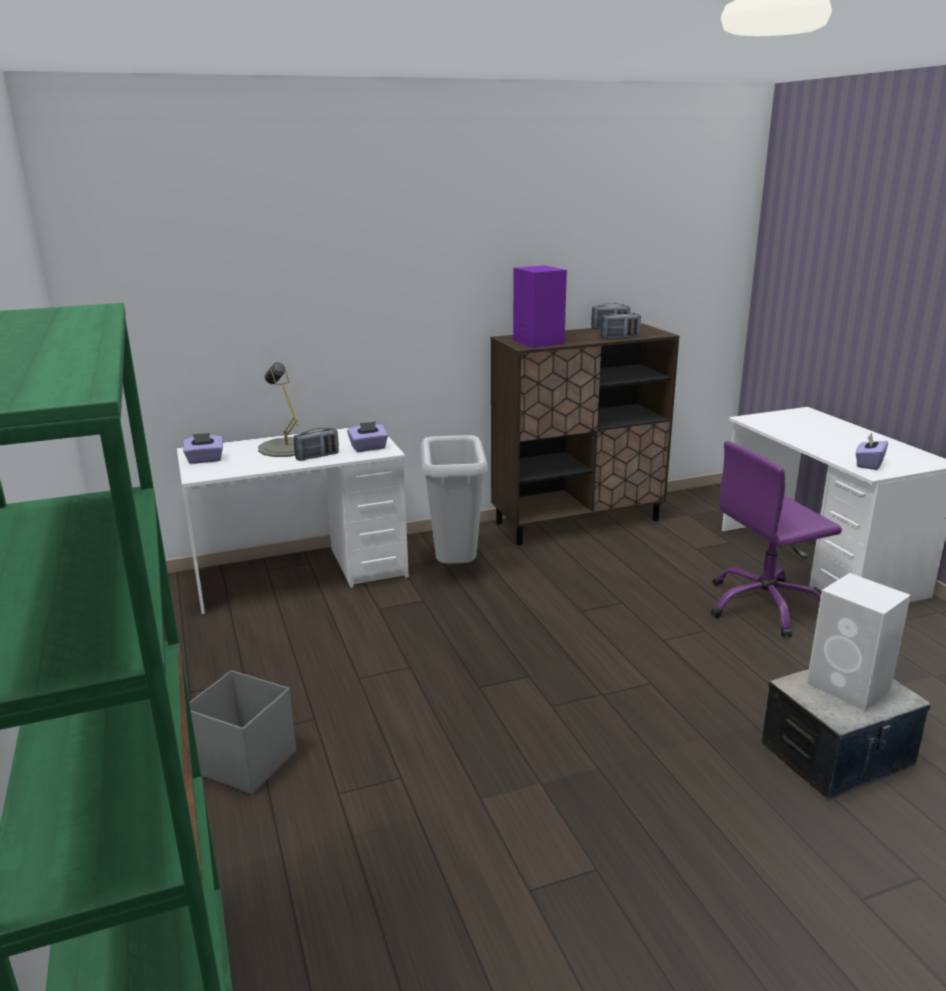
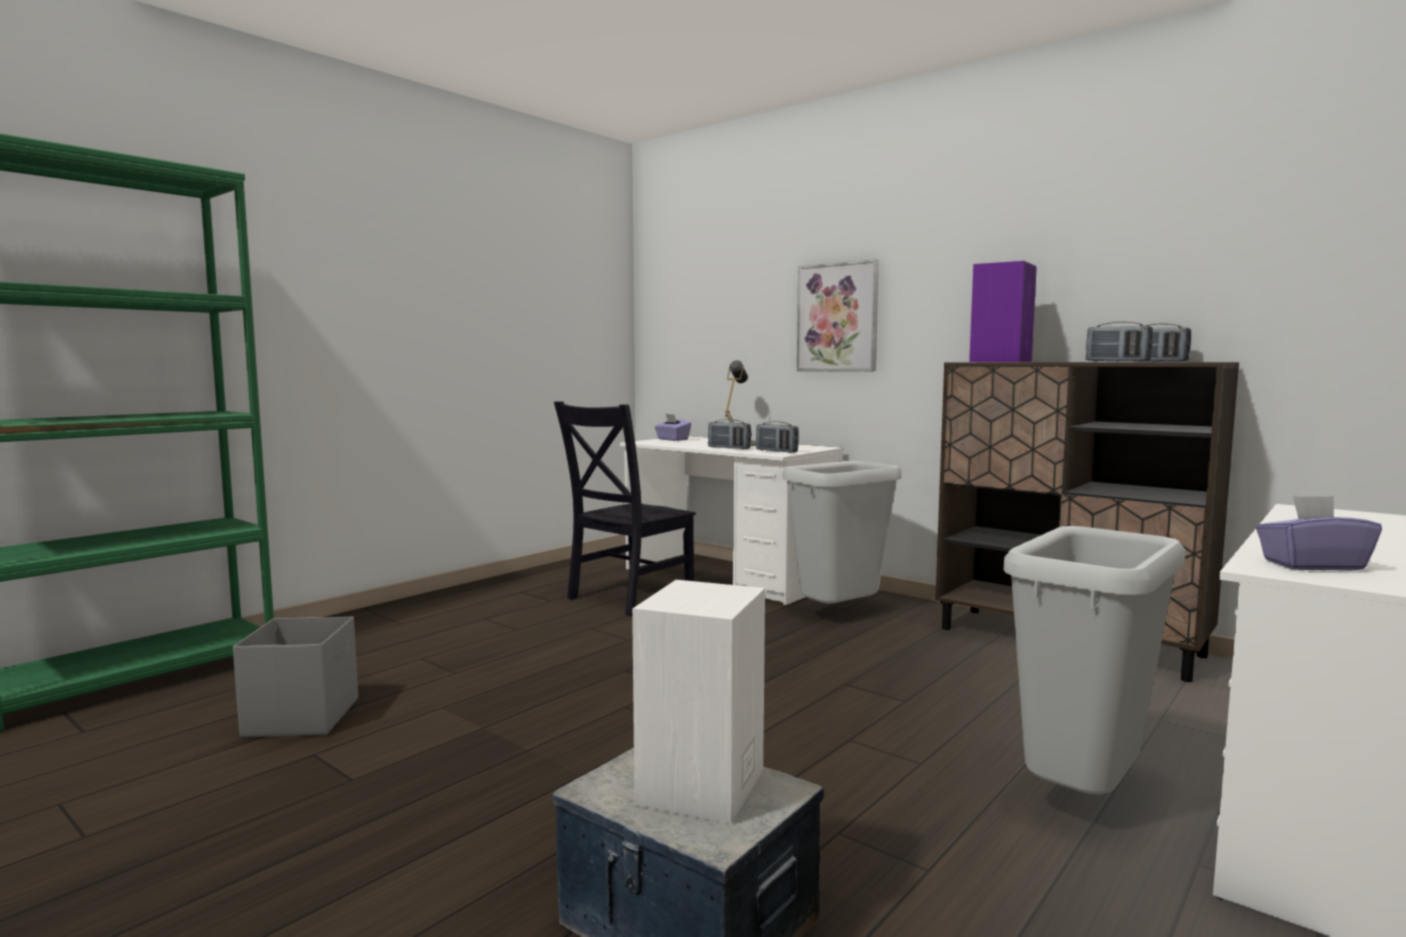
camera: 60 degrees right, 15 degrees down
grey storage box [189,670,296,795] -> grey storage box moved to [233,616,358,738]
purple tissue box [347,421,388,452] -> radio [756,421,799,453]
purple office chair [711,441,842,637] -> grey trash can [1003,526,1186,795]
none -> black chair [554,402,696,616]
none -> picture [797,260,879,372]

